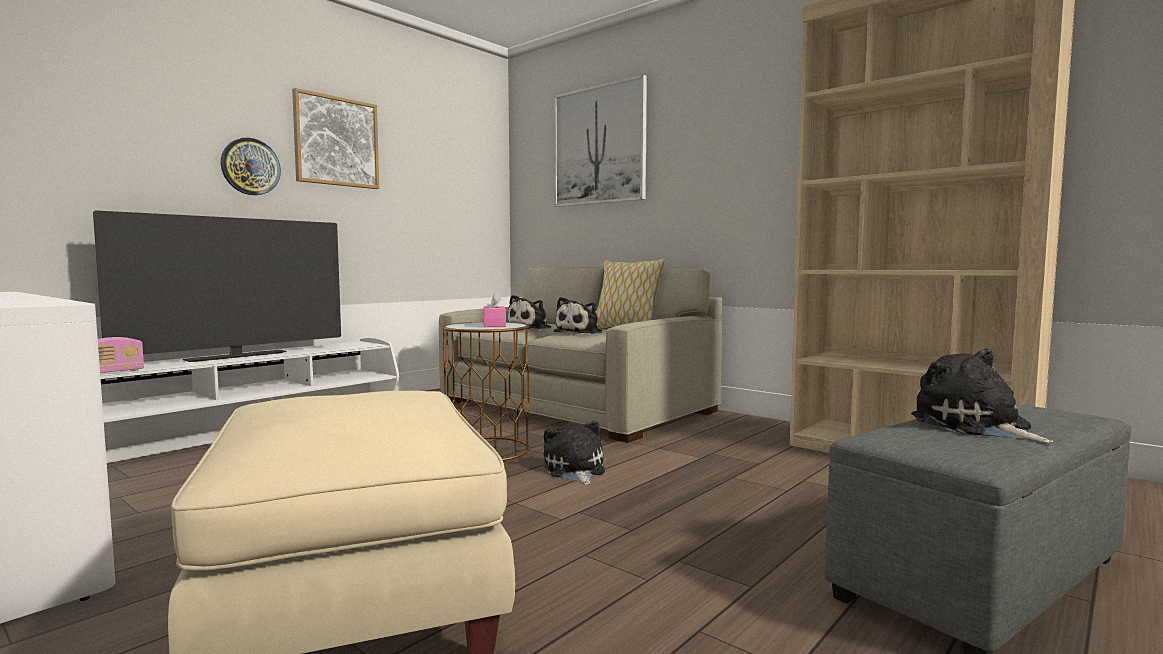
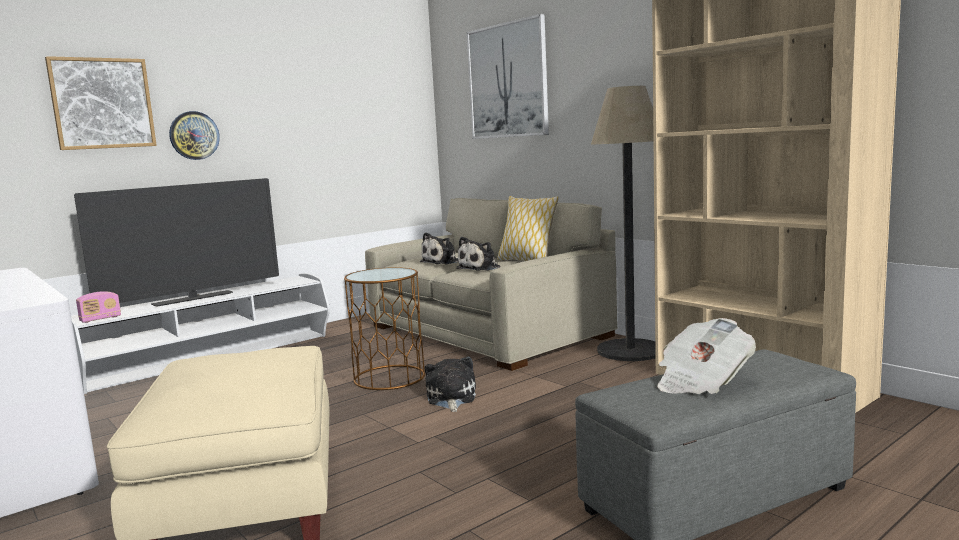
camera: 10 degrees right, 5 degrees up
picture [292,88,379,189] -> picture moved to [45,56,157,150]
pink tissue box [483,291,506,327] -> none
plush toy [911,348,1053,443] -> newspaper [658,318,756,394]
none -> floor lamp [591,86,656,361]

